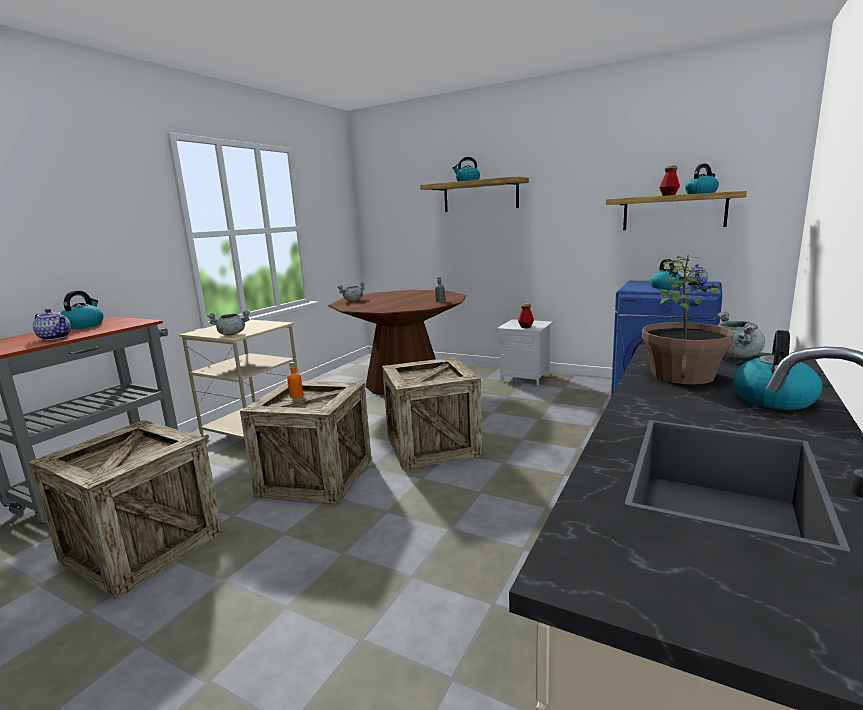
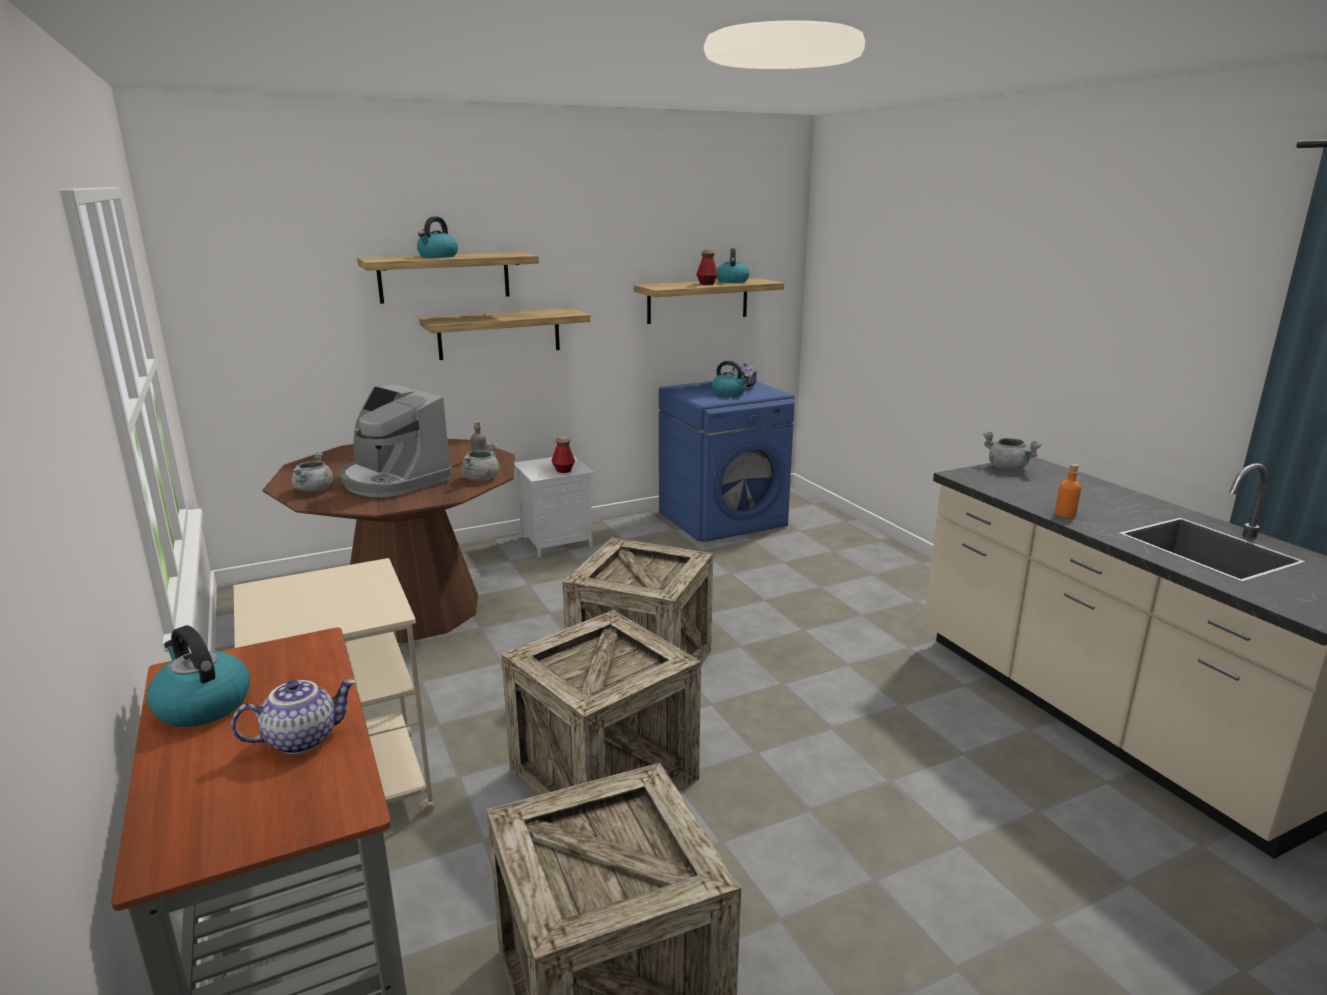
camera: 55 degrees left, 5 degrees up
grey cooking pot [207,310,250,335] -> grey cooking pot moved to [461,443,499,481]
orange bottle [287,362,303,398] -> orange bottle moved to [1055,464,1081,518]
potted plant [642,254,734,385] -> none
kettle [733,330,823,410] -> none
none -> coffee machine [340,384,452,497]
none -> shelf [419,308,590,360]

